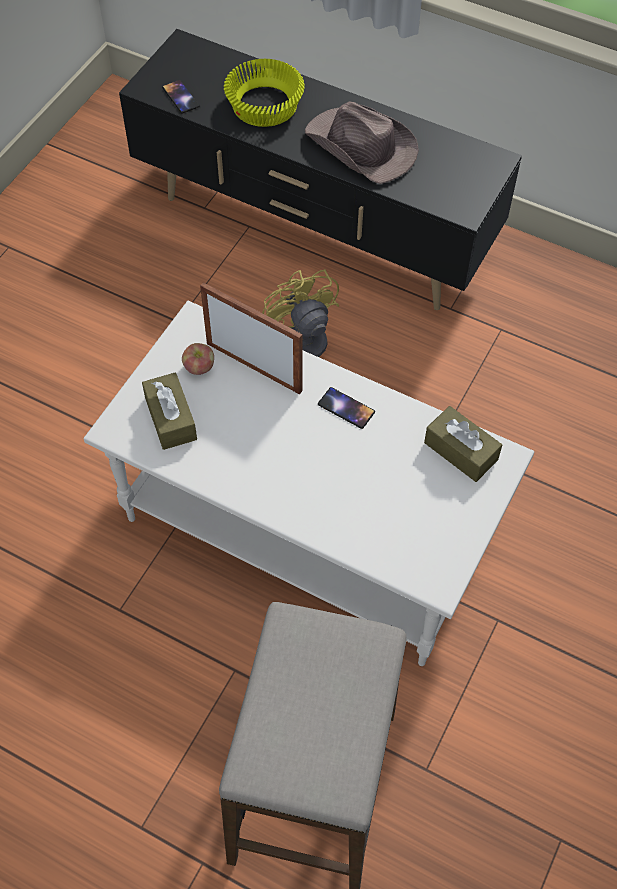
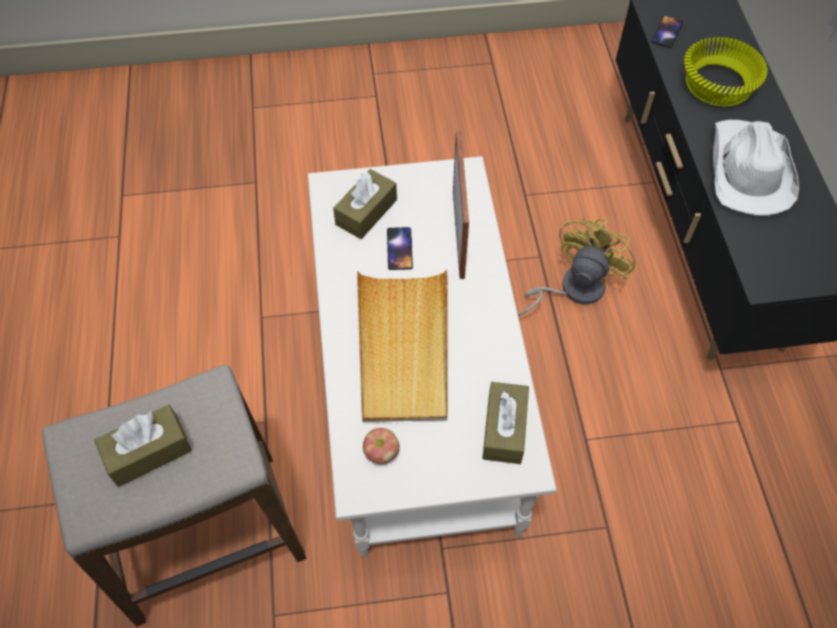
camera: 55 degrees right, 0 degrees up
apple [182,343,214,375] -> apple moved to [363,428,400,464]
brown hat [305,101,419,184] -> white hat [713,120,799,216]
phone [318,387,375,429] -> phone moved to [387,227,413,270]
none -> brown tissue box [94,405,192,487]
none -> beige tray [357,270,448,422]

